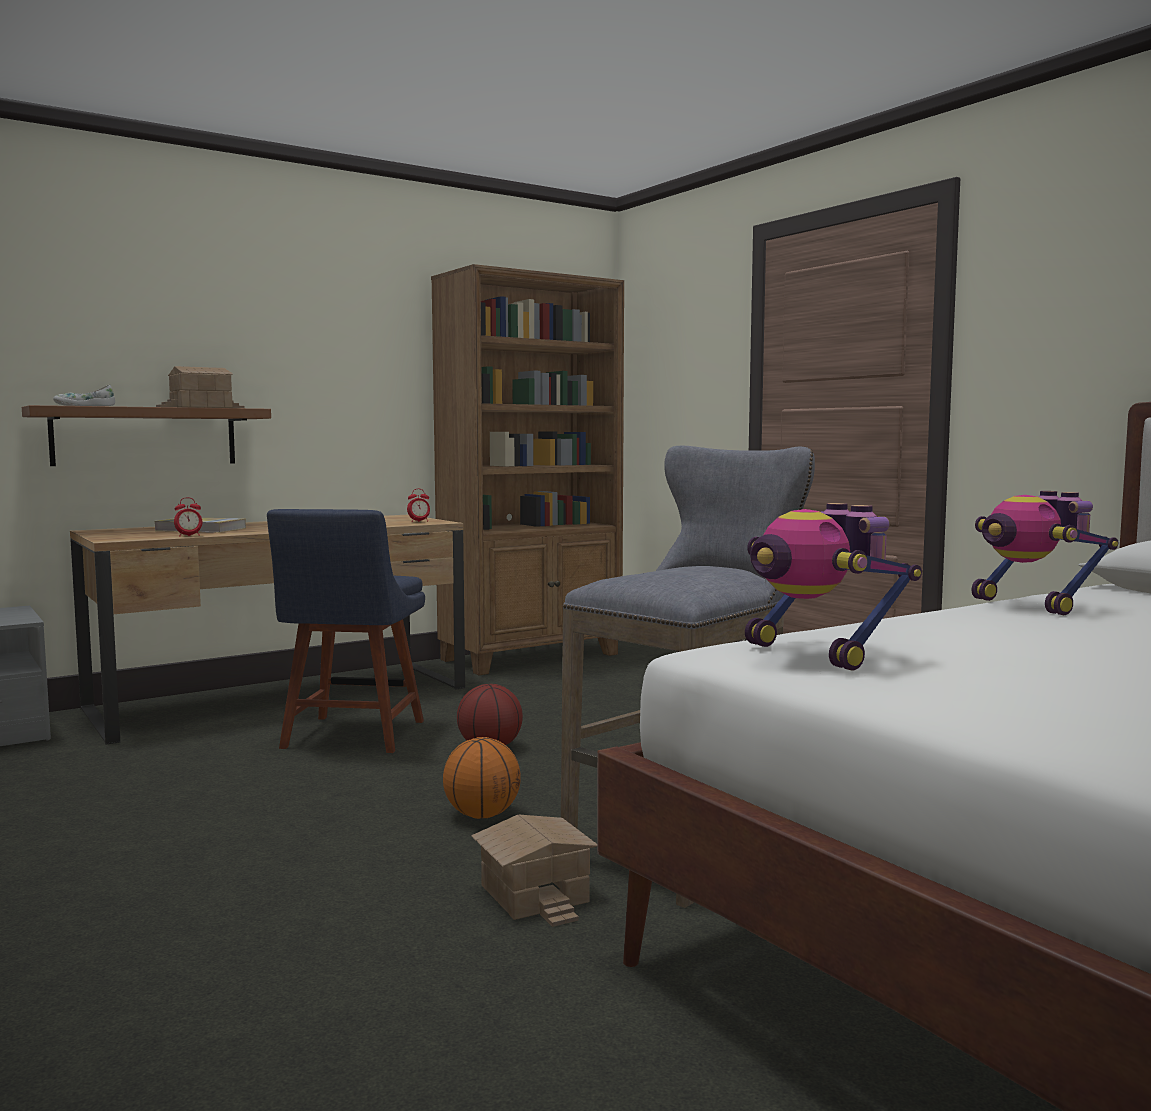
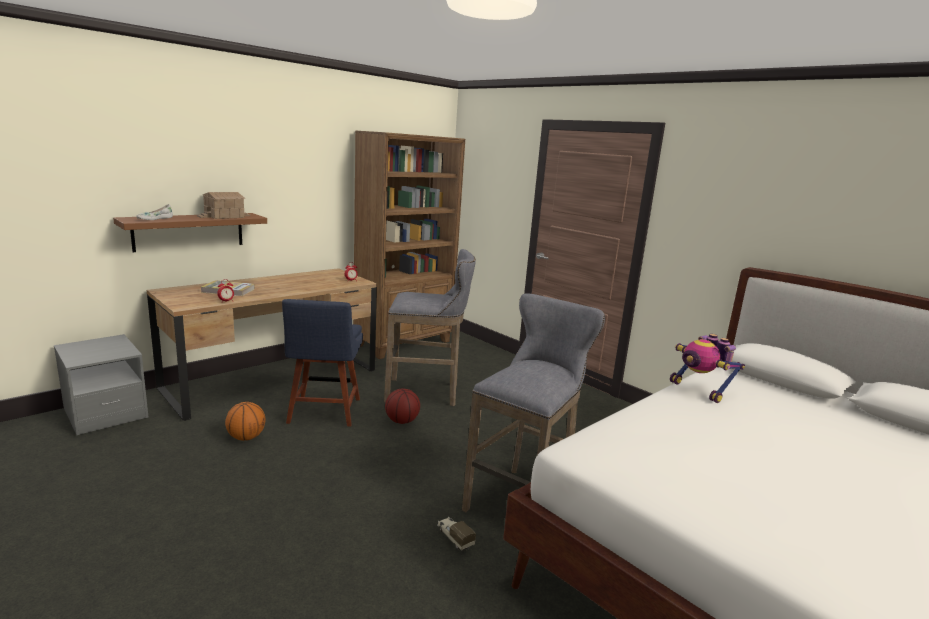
camera: 10 degrees left, 10 degrees up
basketball [443,737,521,819] -> basketball moved to [225,402,266,441]
toy house [471,815,597,927] -> toy truck [437,517,476,550]
toy robot [745,503,922,671] -> none
none -> grey stool [384,249,476,406]

